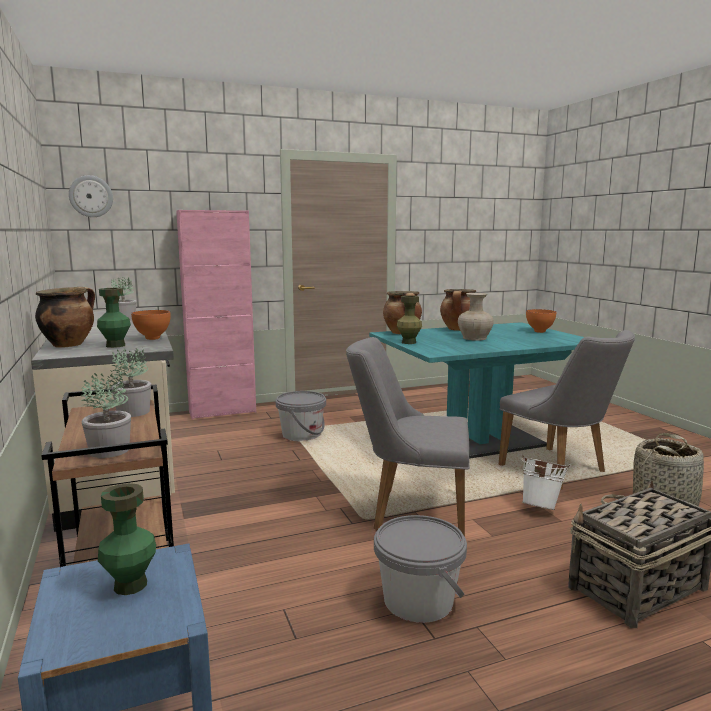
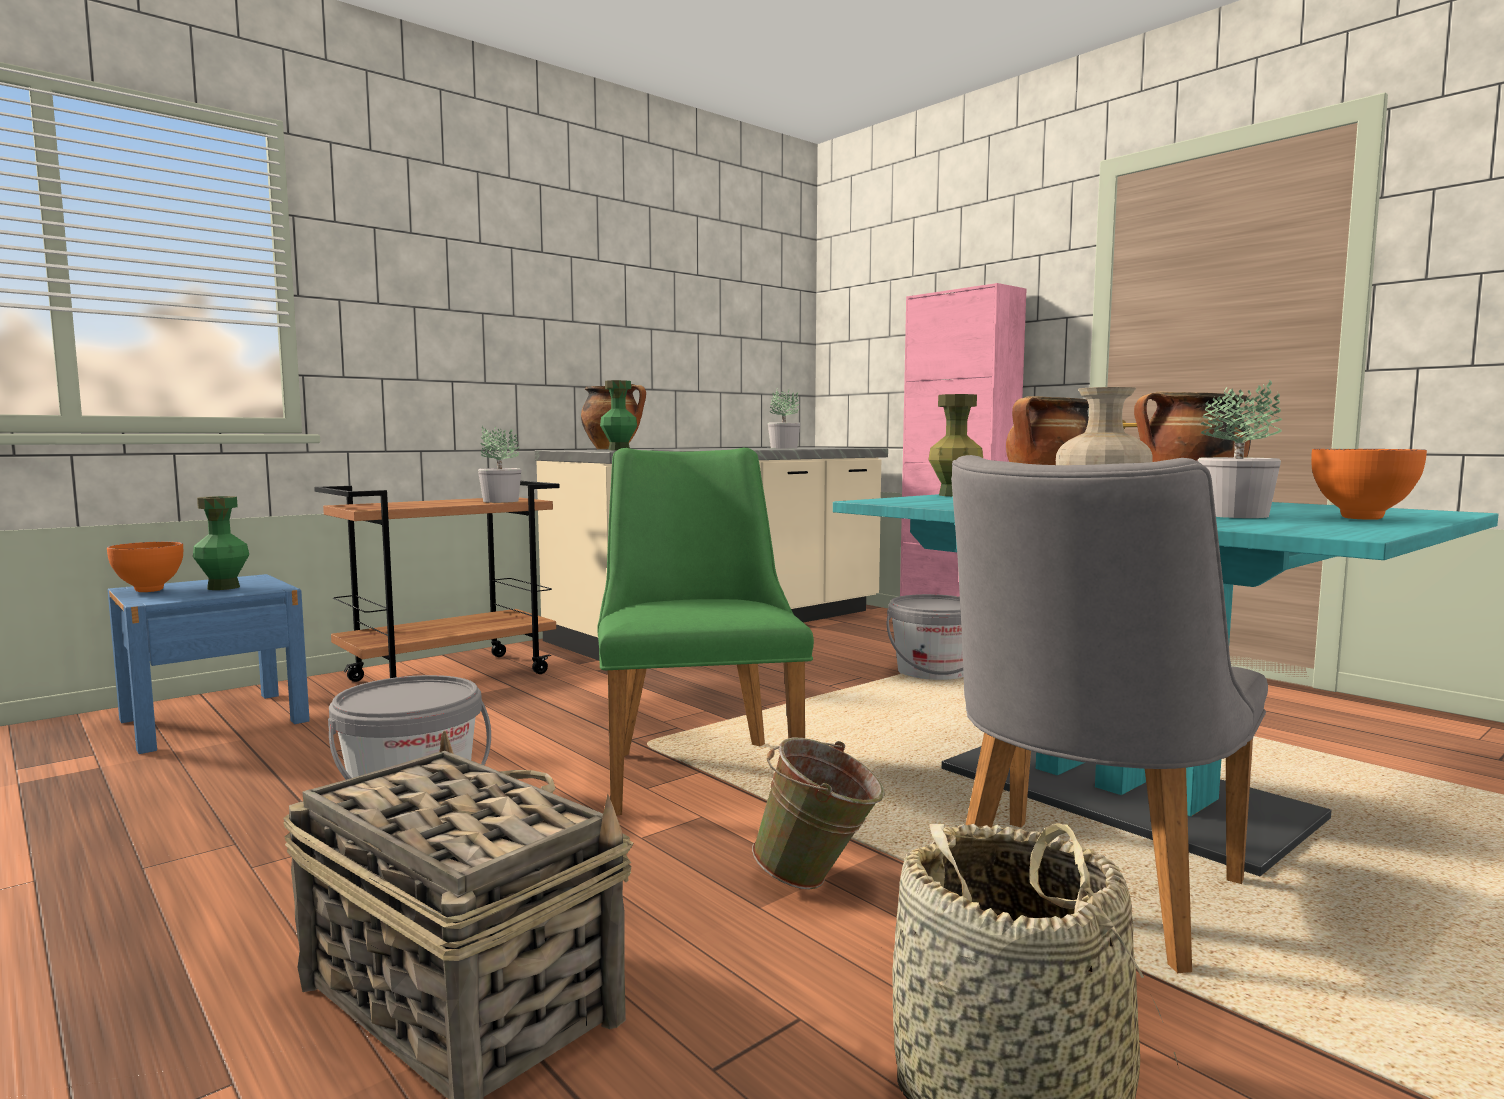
camera: 70 degrees right, 5 degrees down
wall clock [69,175,113,217] -> none
potted plant [81,371,131,458] -> potted plant moved to [1198,379,1282,518]
orange bowl [131,310,171,340] -> orange bowl moved to [107,541,183,592]
grey chair [346,337,470,537] -> green chair [598,448,814,815]
white bucket [521,454,571,510] -> green bucket [752,738,885,889]

